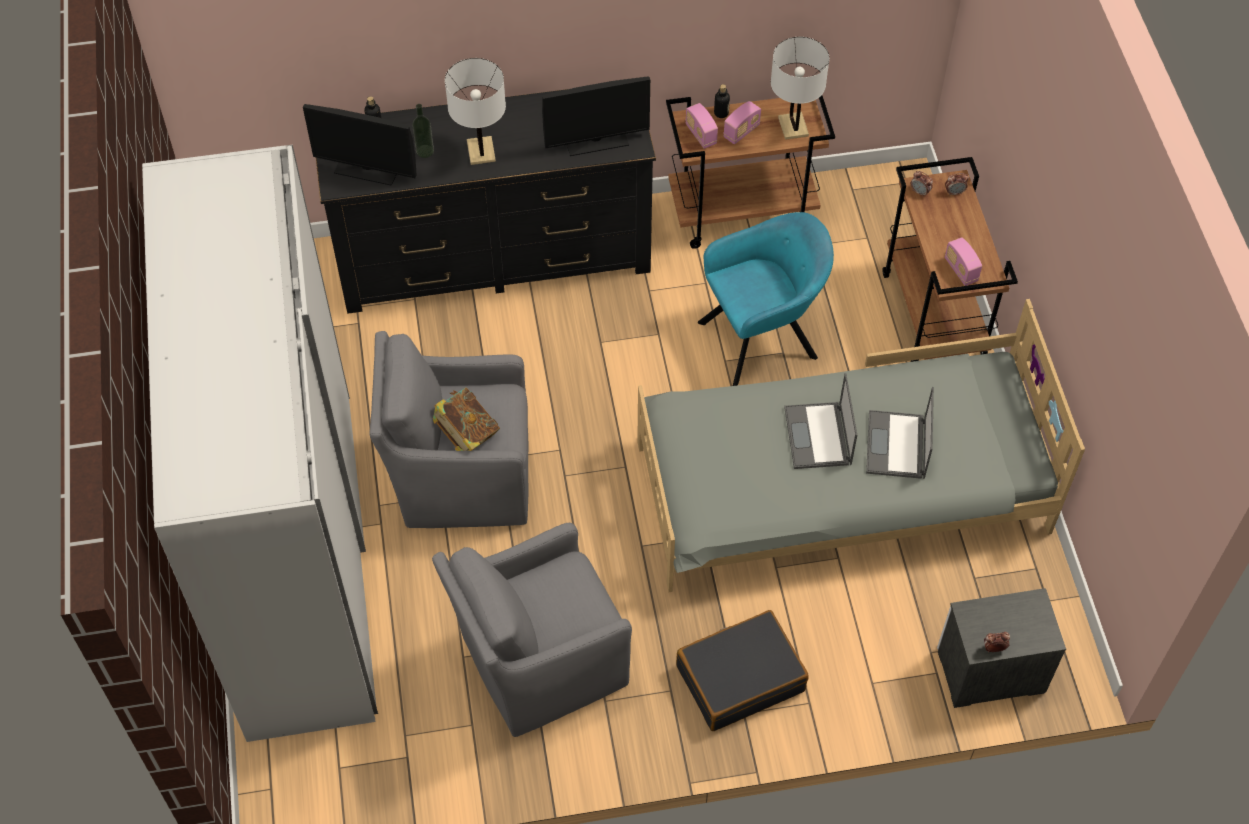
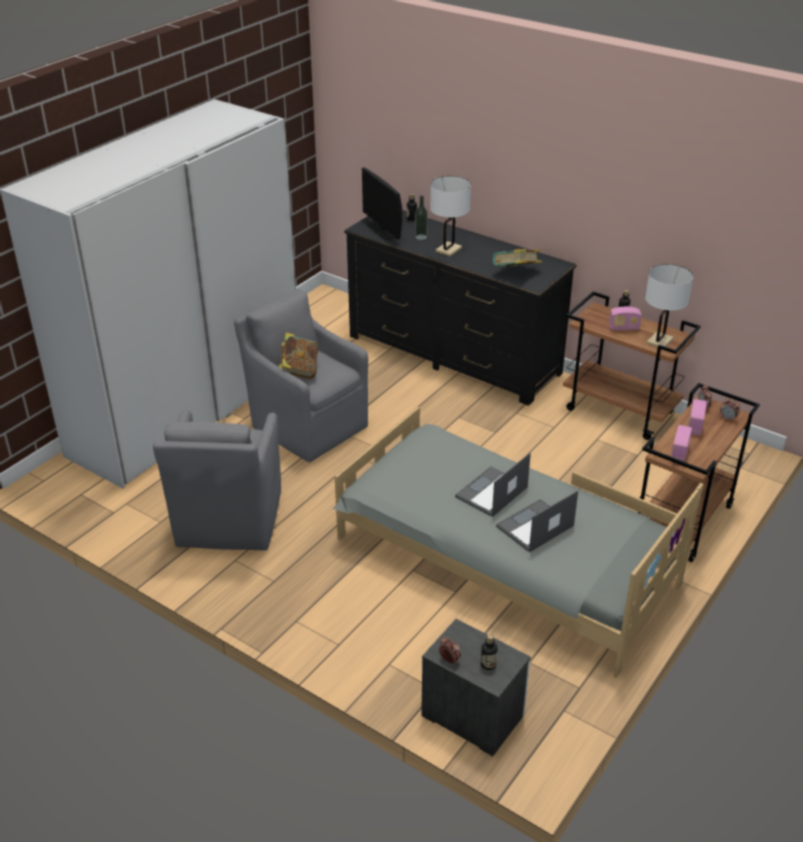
camera: 45 degrees right, 20 degrees down
grey armchair [432,523,632,737] -> grey armchair turned 105 degrees counterclockwise [153,410,281,551]
monitor [542,76,650,156] -> book [493,249,542,267]
black suitcase [676,610,809,731] -> none
radio [685,103,718,149] -> radio moved to [688,399,707,436]
turquoise armchair [698,212,834,386] -> none
none -> bottle [481,634,498,670]

